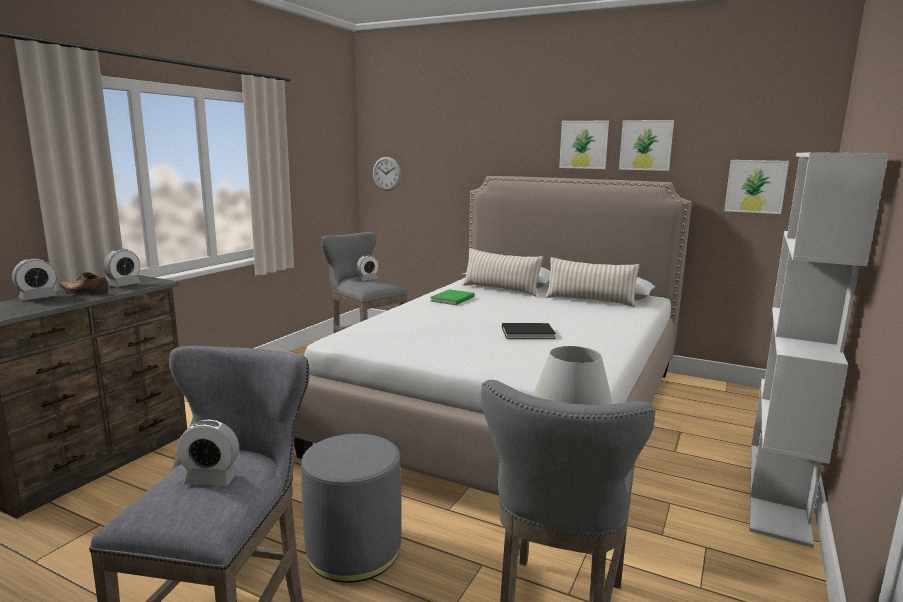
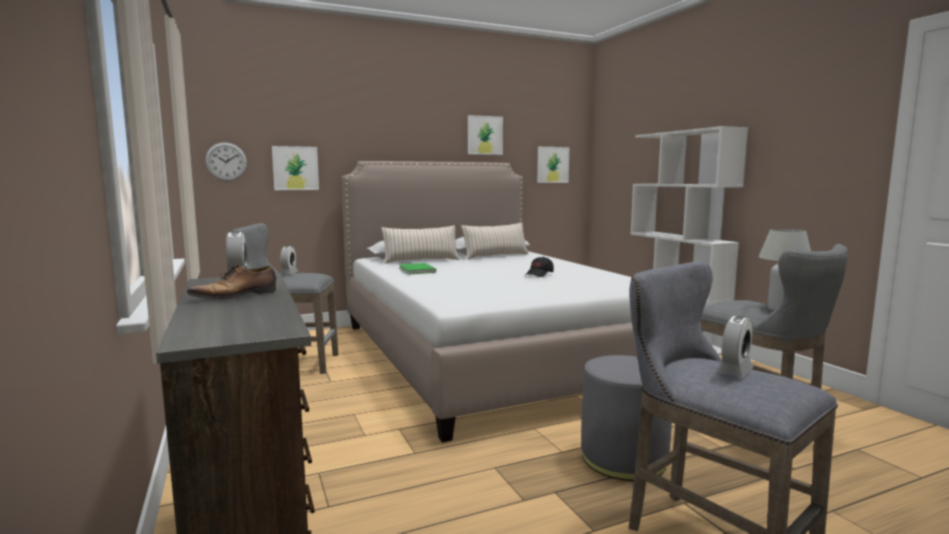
camera: 50 degrees left, 5 degrees down
alarm clock [12,258,57,300] -> none
black book [502,323,556,339] -> black cap [526,257,554,277]
picture [559,121,609,169] -> picture moved to [272,146,319,190]

